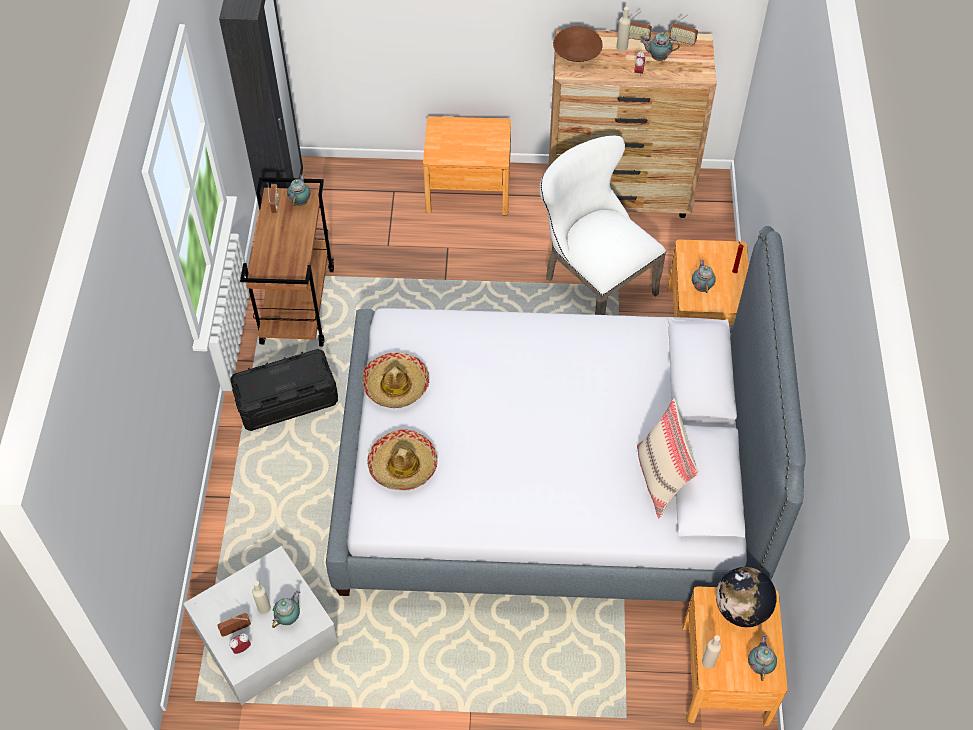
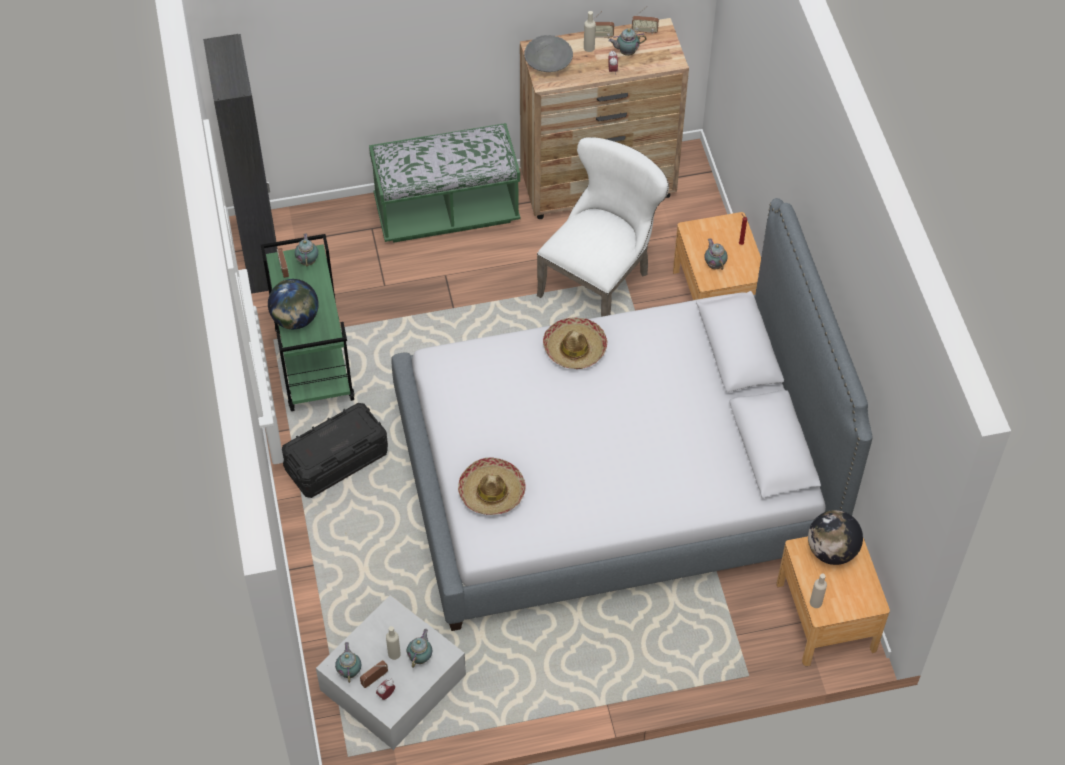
camera: 15 degrees left, 0 degrees up
brown cart [240,177,334,347] -> green cart [261,234,354,411]
hat [362,352,429,408] -> hat moved to [543,317,608,369]
brown nightstand [423,116,511,215] -> green bench [369,123,520,243]
white chair [540,135,666,315] -> white chair turned 90 degrees clockwise [537,137,669,317]
brown bowl [553,26,603,62] -> grey bowl [524,35,573,72]
beige pillow [637,399,699,518] -> none
teapot [748,635,777,681] -> teapot moved to [335,642,361,683]
none -> globe [268,279,319,329]

